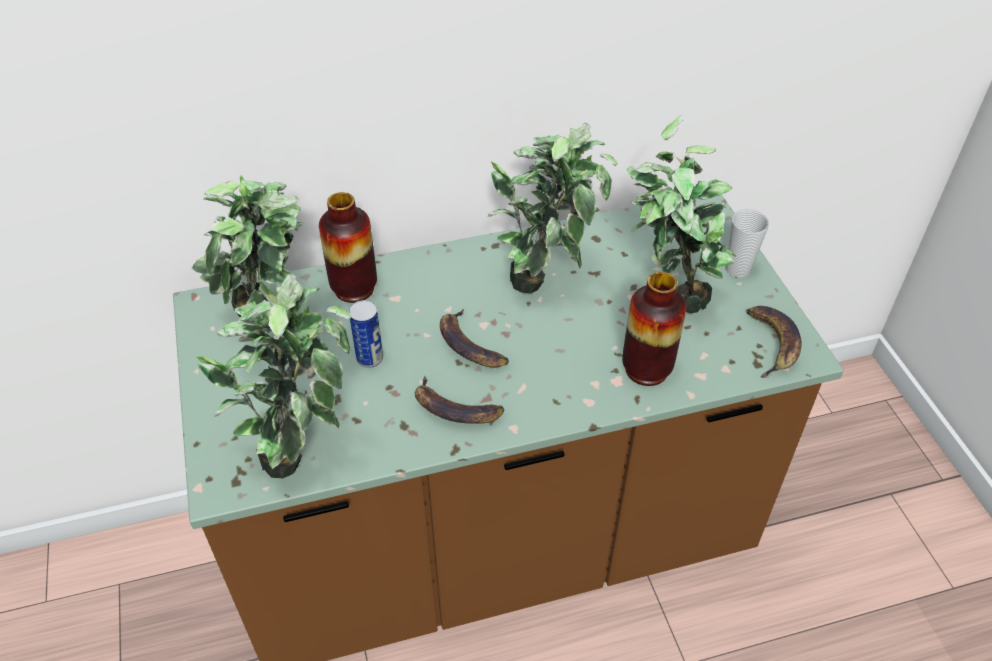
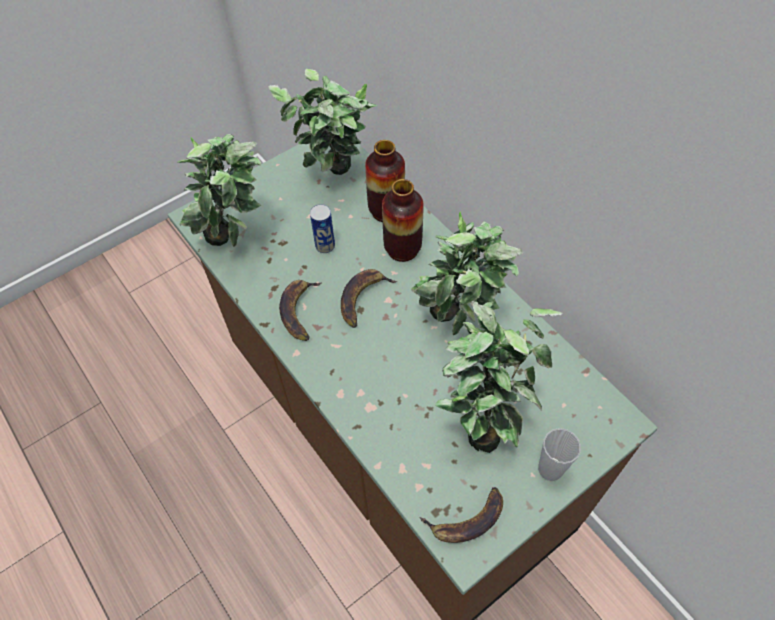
camera: 70 degrees right, 10 degrees up
vase [622,272,686,386] -> vase moved to [382,179,423,262]

